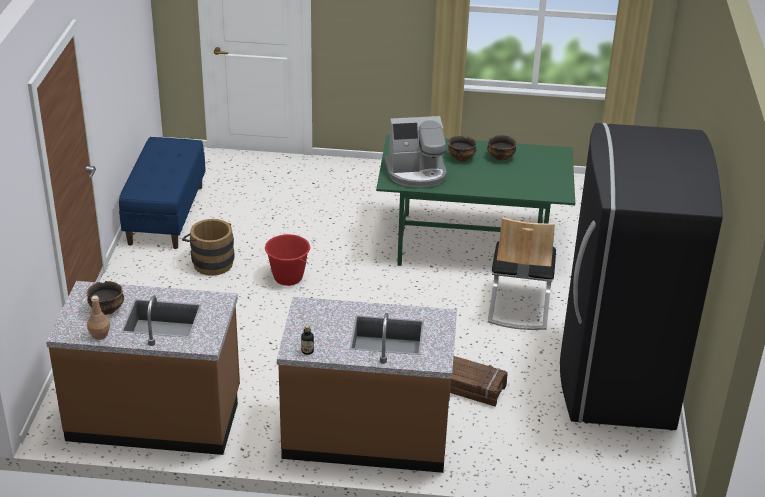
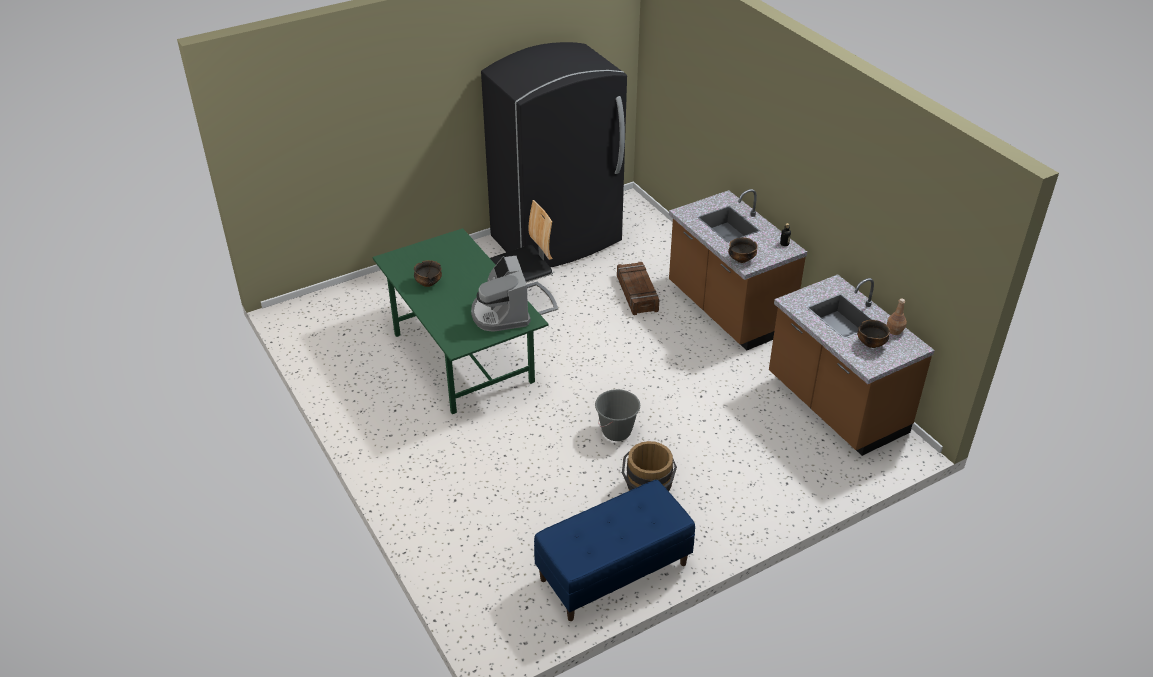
camera: 125 degrees left, 5 degrees up
red bucket [265,234,310,286] -> grey bucket [595,389,640,441]
coffee machine [384,116,447,188] -> coffee machine turned 150 degrees counterclockwise [471,256,531,332]
bowl [448,136,477,162] -> bowl moved to [728,237,758,263]

